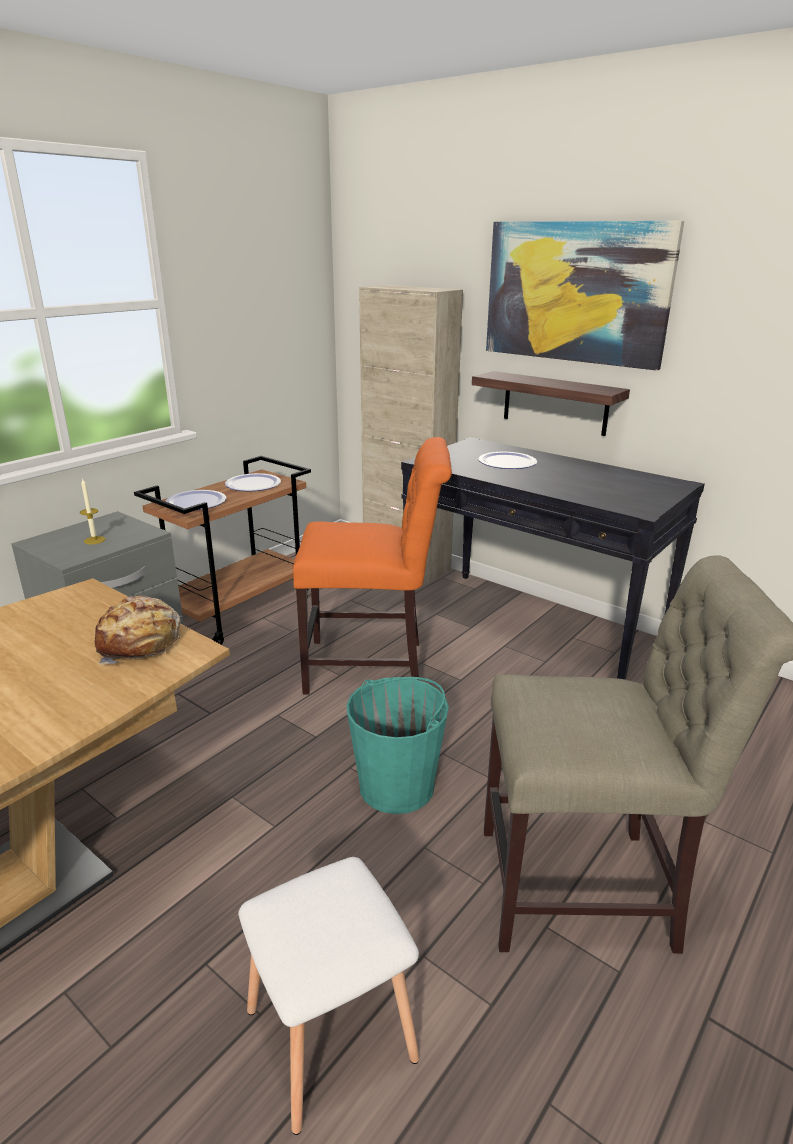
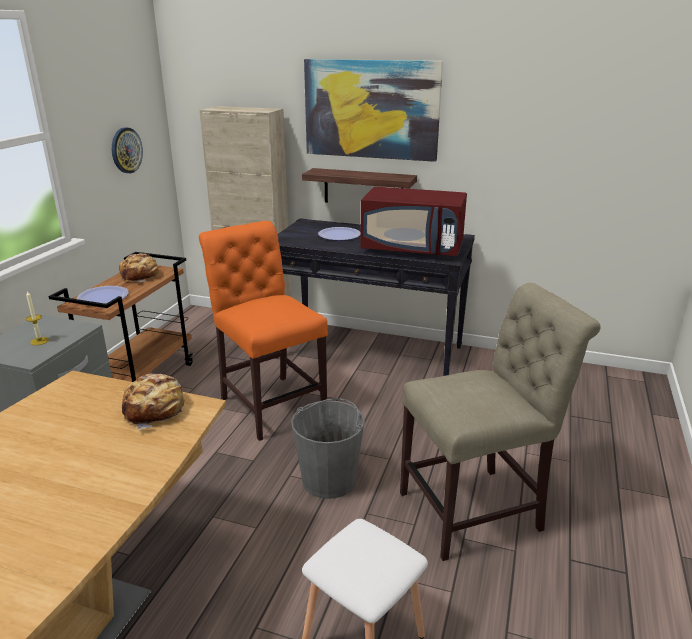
camera: 20 degrees left, 0 degrees up
plate [225,473,281,491] -> bread [119,253,160,283]
orange chair [293,437,452,694] -> orange chair turned 105 degrees counterclockwise [199,221,328,441]
turquoise bucket [346,677,449,814] -> grey bucket [291,398,365,499]
none -> wall clock [112,127,143,173]
none -> red microwave [360,187,467,257]

